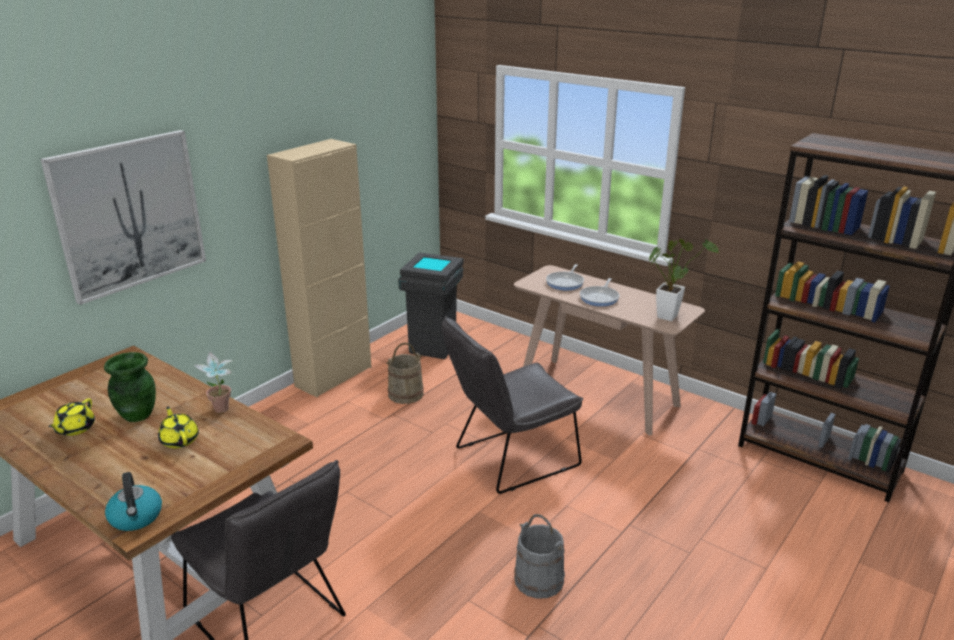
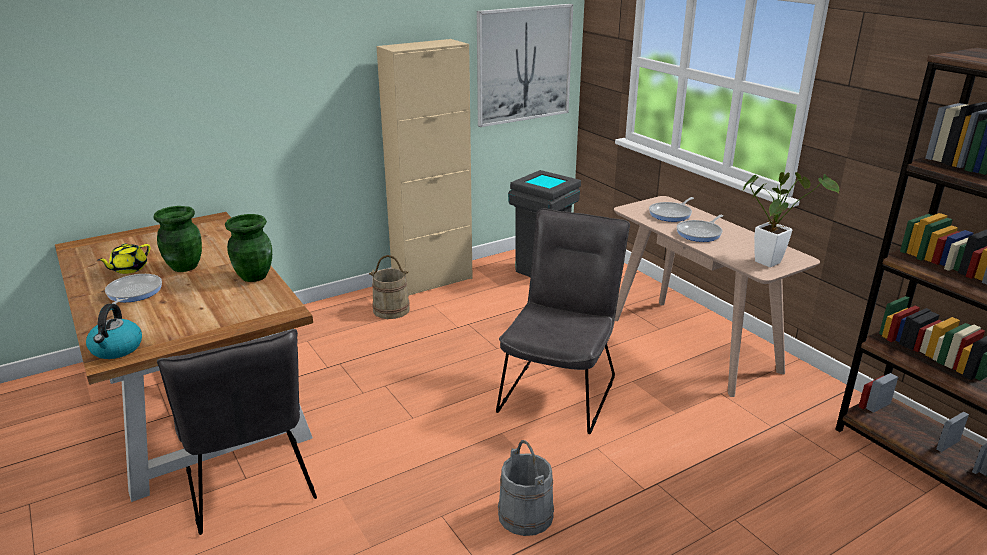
camera: 20 degrees right, 0 degrees up
picture [41,130,206,305] -> picture moved to [477,4,573,127]
yellow teapot [158,406,199,448] -> none
potted plant [194,351,233,413] -> green vase [225,214,272,282]
beige bucket [386,343,424,404] -> beige bucket moved to [369,255,410,319]
grey chair [441,316,583,494] -> grey chair turned 120 degrees clockwise [496,208,630,434]
none -> frying pan [105,274,162,304]

